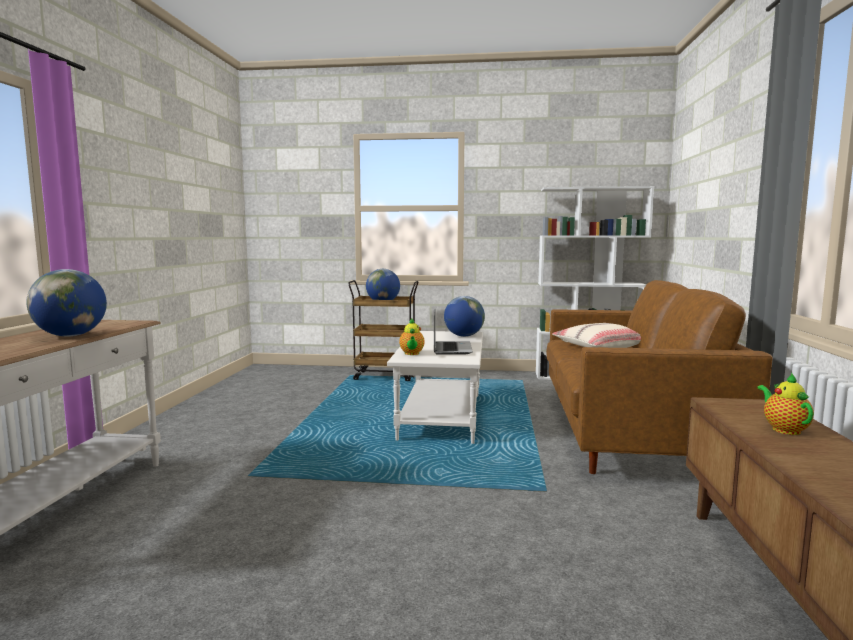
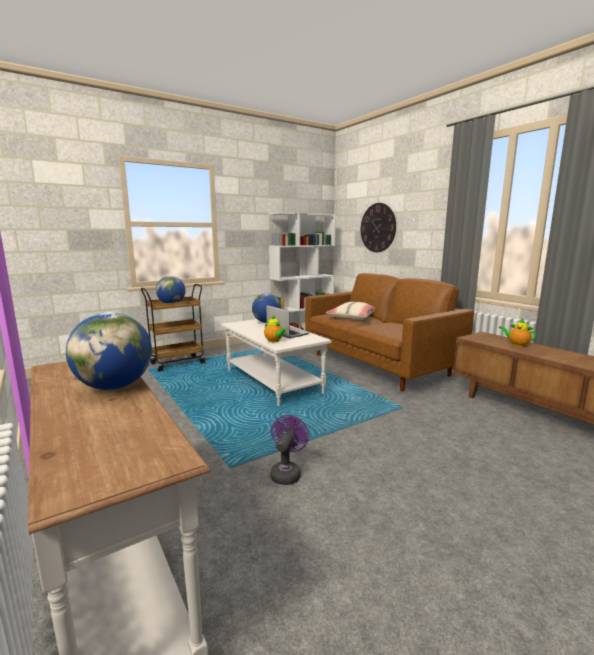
camera: 40 degrees left, 5 degrees up
none -> purple fan [270,415,309,485]
none -> wall clock [361,203,396,252]

